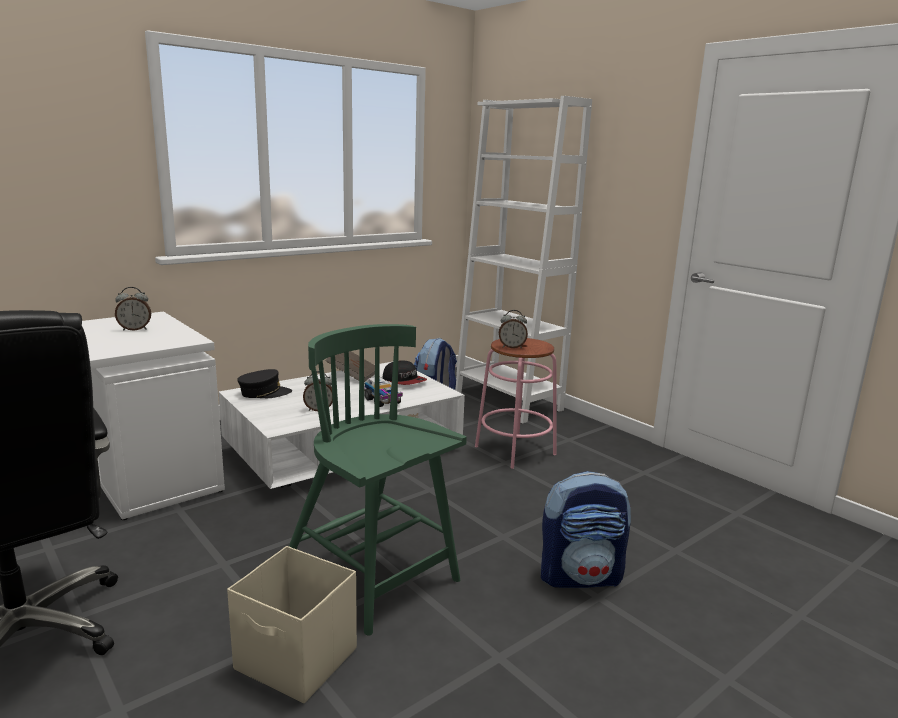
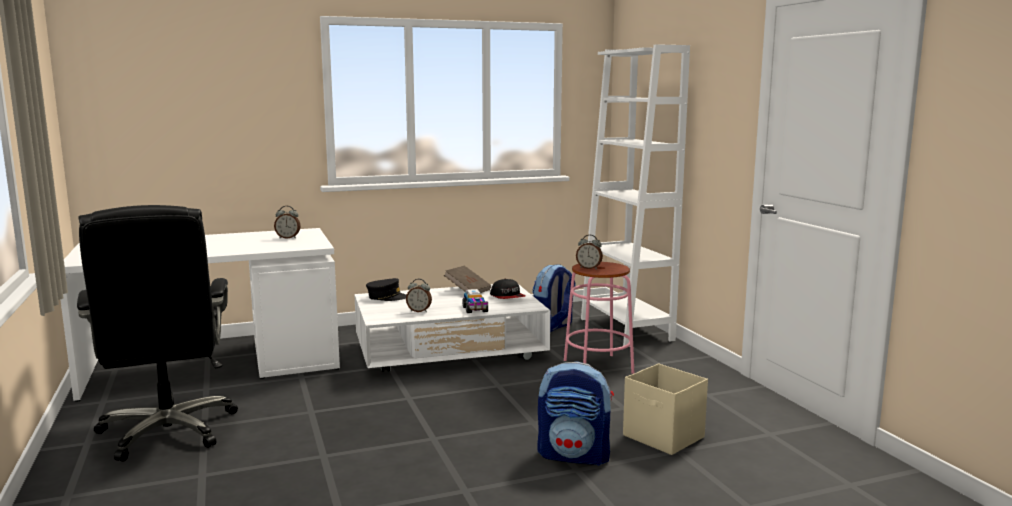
camera: 20 degrees right, 5 degrees down
beige storage box [227,546,357,703] -> beige storage box moved to [623,364,708,455]
green chair [289,324,467,636] -> none

